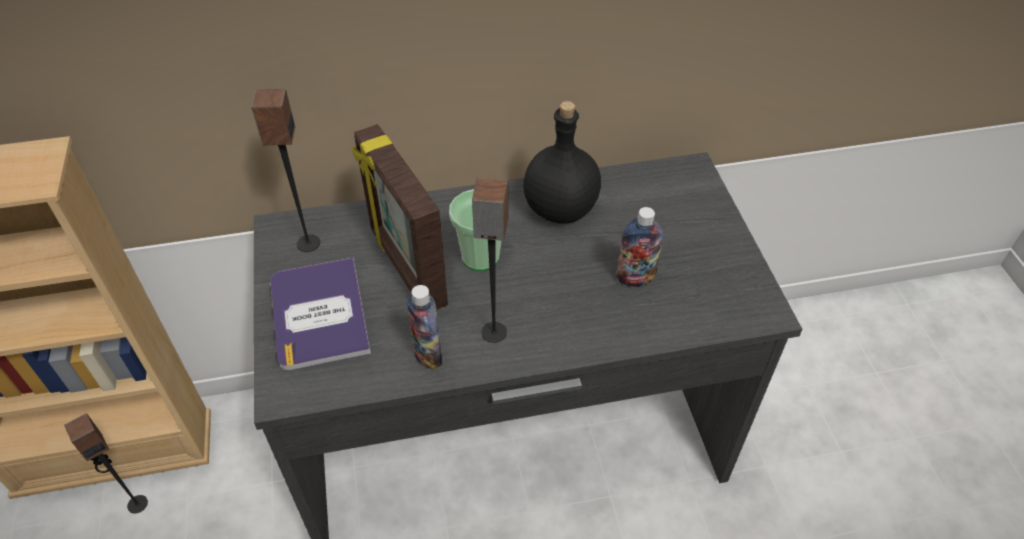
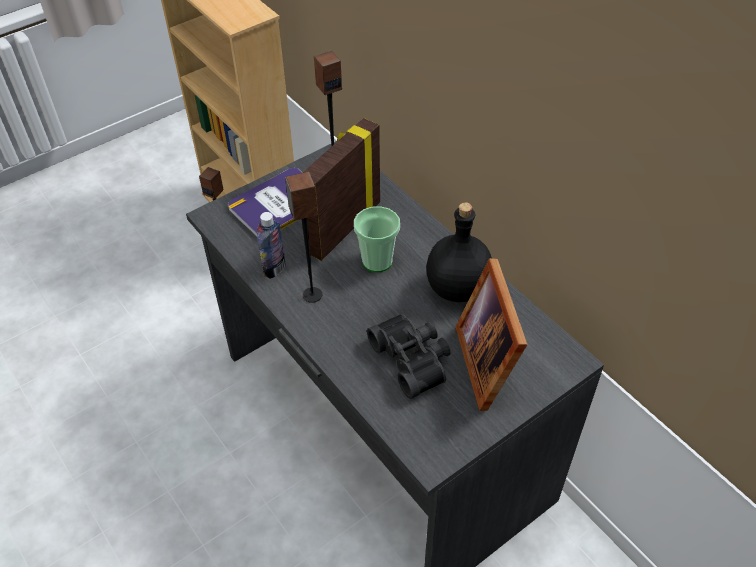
camera: 65 degrees right, 0 degrees up
bottle [616,207,664,287] -> black binoculars [367,313,451,399]
none -> picture frame [456,258,527,411]

